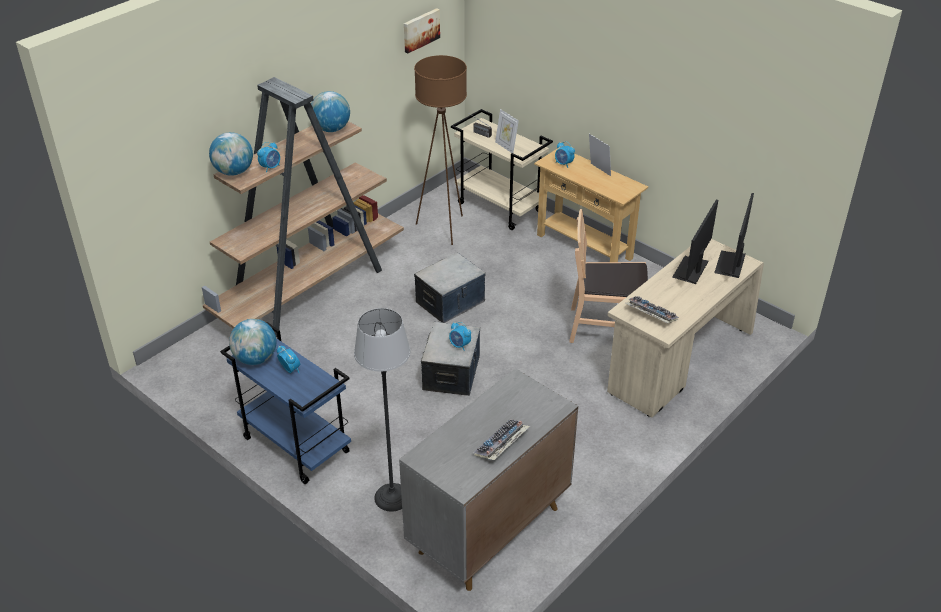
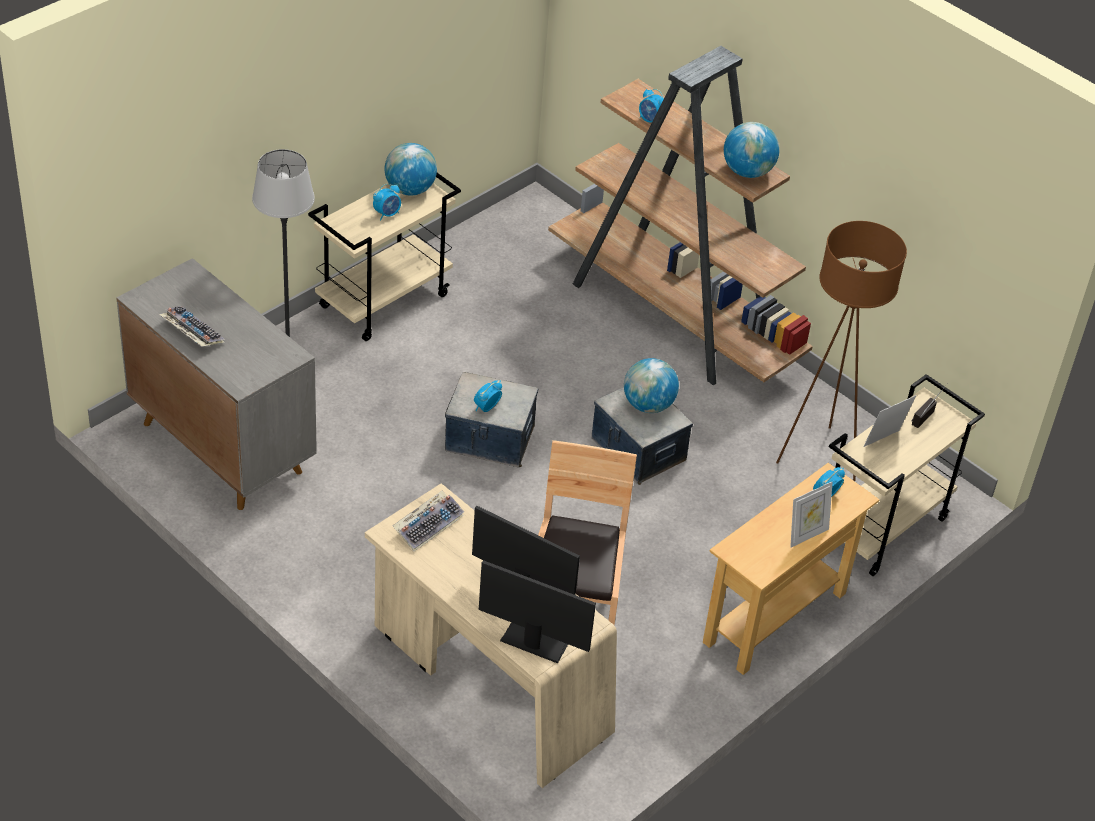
camera: 90 degrees right, 5 degrees up
globe [209,132,253,176] -> globe moved to [624,358,679,413]
blue cart [220,322,351,484] -> beige cart [308,173,461,341]
picture [404,8,440,53] -> none

